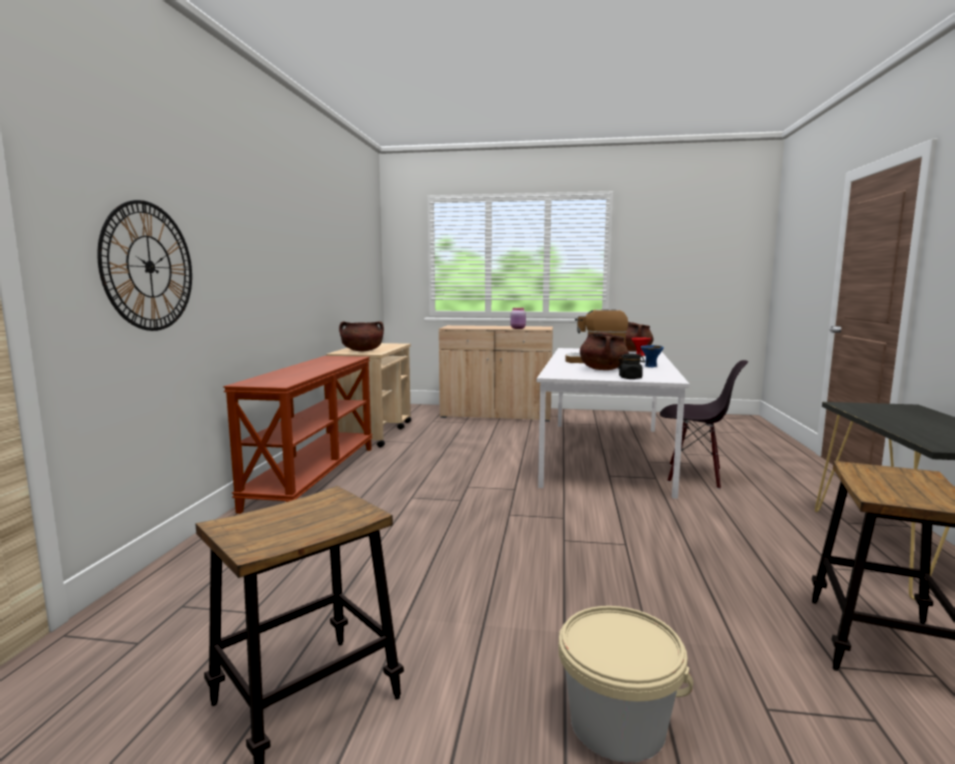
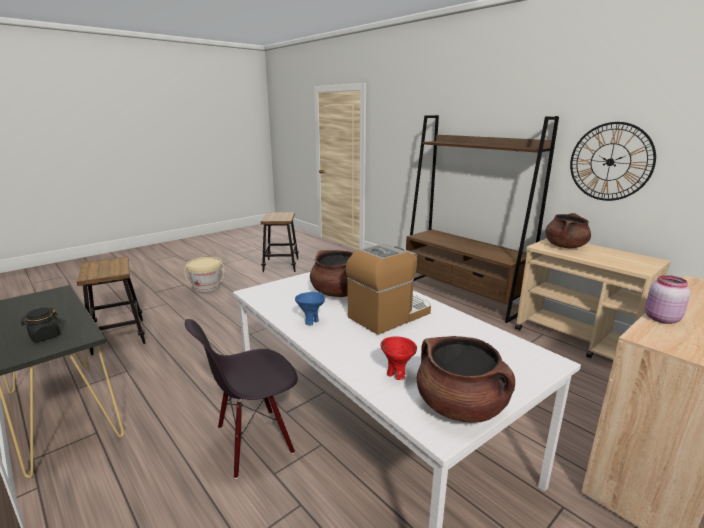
camera: 130 degrees right, 10 degrees up
wall clock [97,200,192,331] -> wall clock moved to [570,122,656,201]
brown console table [223,356,373,514] -> brown bookcase [406,115,559,323]
black jar [617,354,645,379] -> black jar moved to [21,308,61,342]

